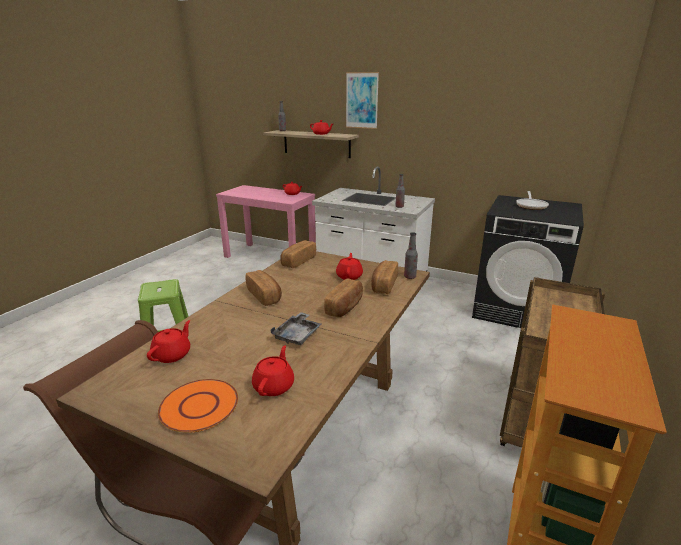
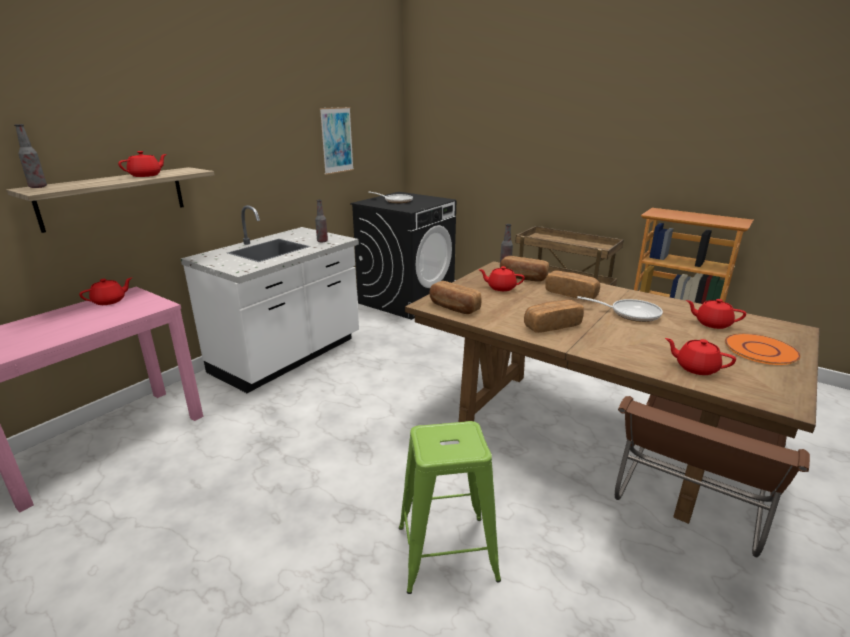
camera: 80 degrees left, 0 degrees up
grey tray [271,312,321,345] -> frying pan [577,296,663,322]
picture [346,72,379,129] -> picture moved to [320,107,354,175]

